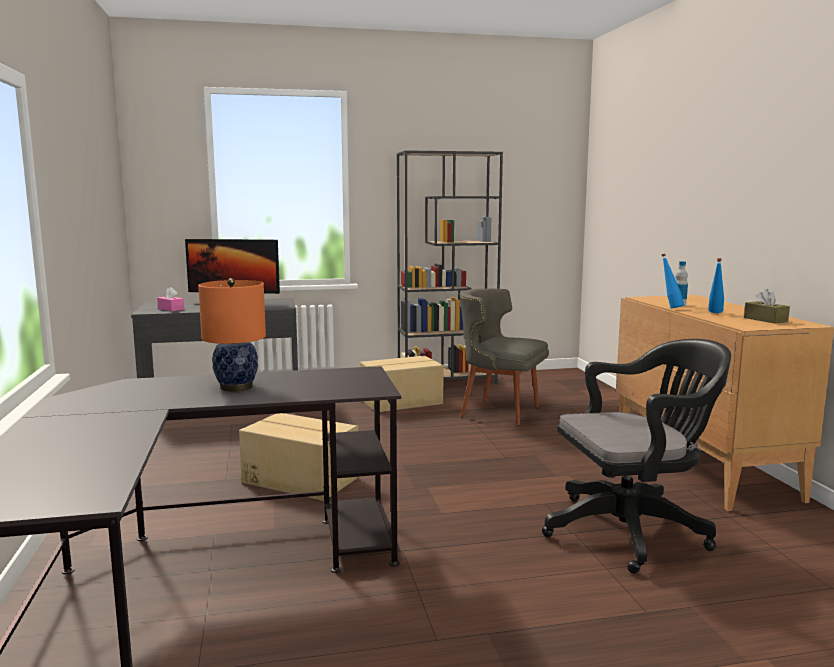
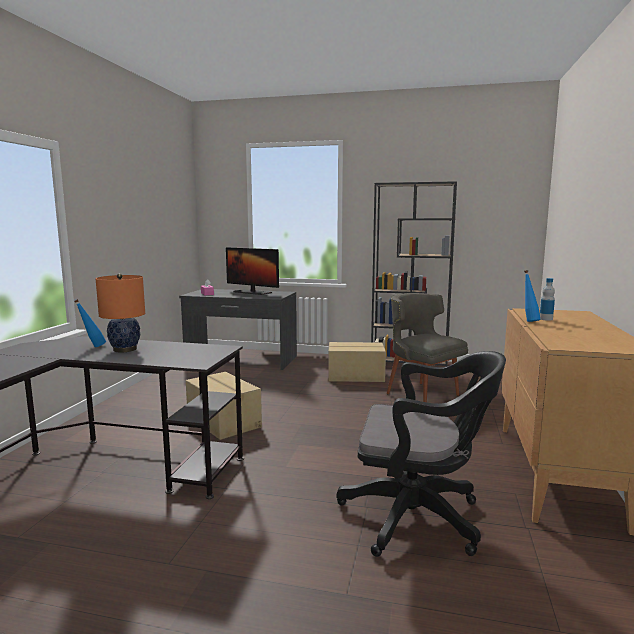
camera: 25 degrees right, 0 degrees up
blue bottle [709,258,724,313] -> blue bottle moved to [75,299,106,347]
brown tissue box [744,289,790,324] -> none

